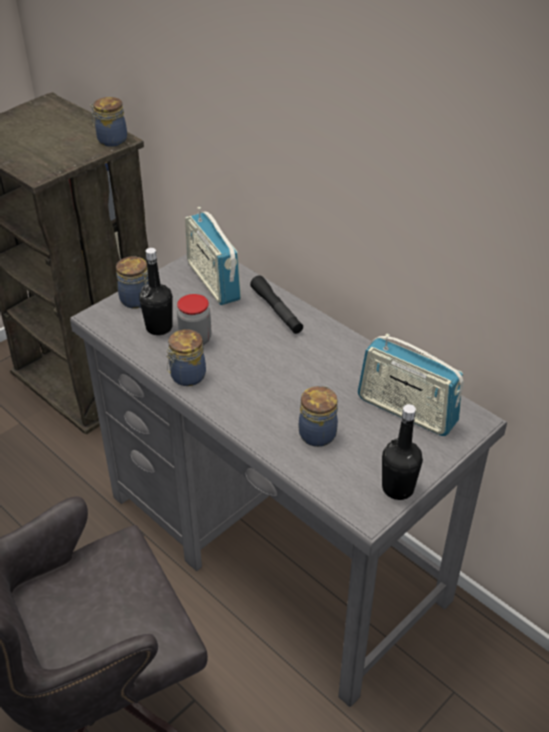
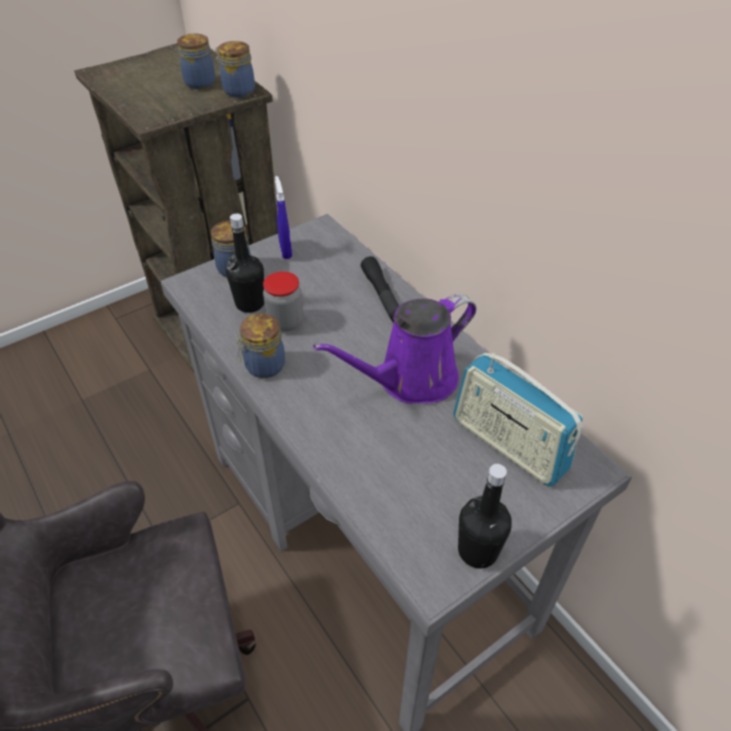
camera: 10 degrees right, 5 degrees up
radio [185,207,241,305] -> none
jar [299,386,338,447] -> jar moved to [177,34,215,89]
none -> blue spray bottle [275,176,292,259]
none -> purple watering can [313,294,477,404]

